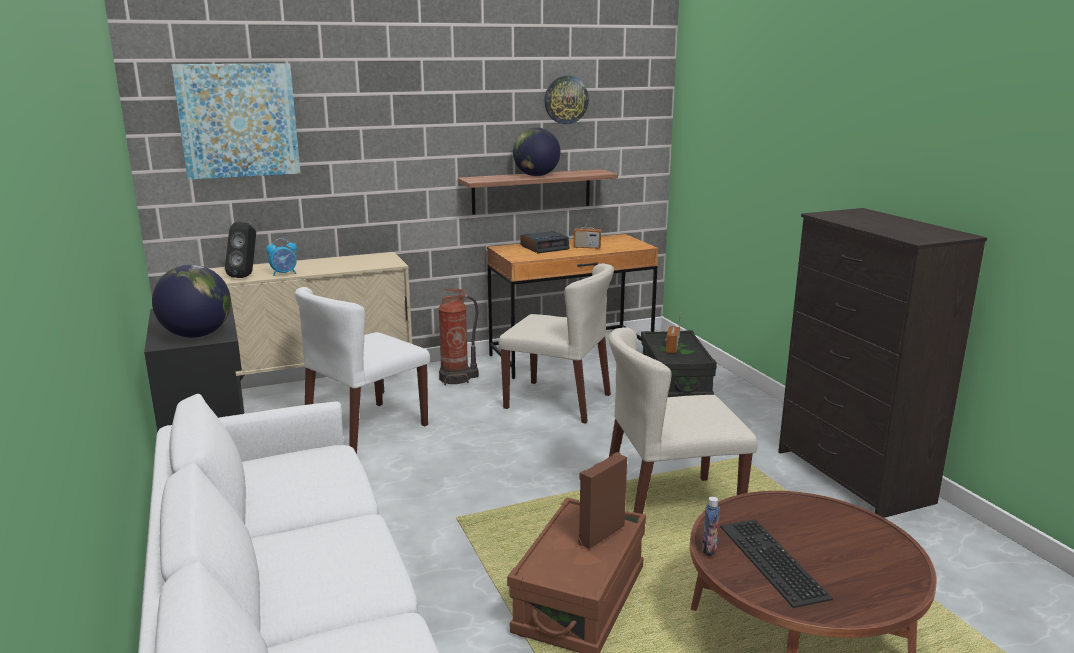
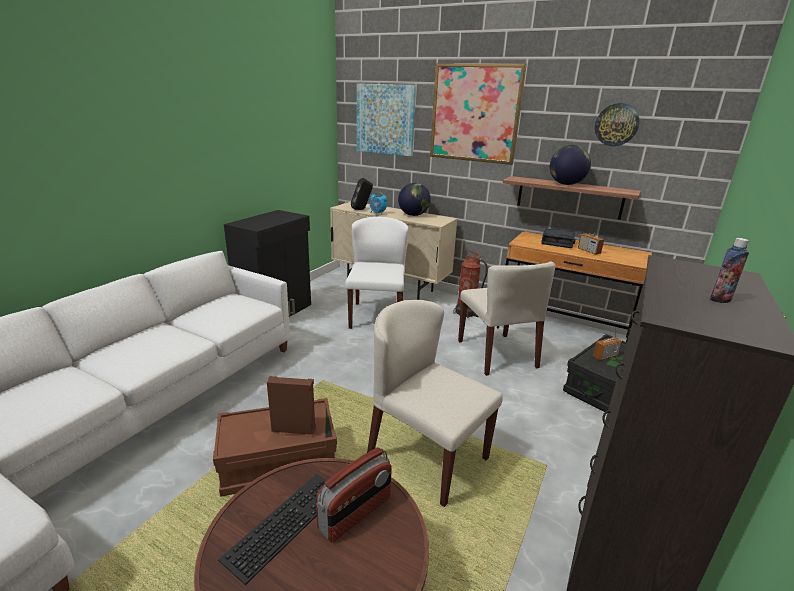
camera: 50 degrees right, 5 degrees up
globe [152,265,231,338] -> globe moved to [398,183,431,216]
white chair [295,287,430,454] -> white chair turned 90 degrees clockwise [345,216,409,329]
bottle [702,497,720,556] -> bottle moved to [710,238,749,303]
none -> radio [316,447,392,543]
none -> picture [430,63,527,165]

